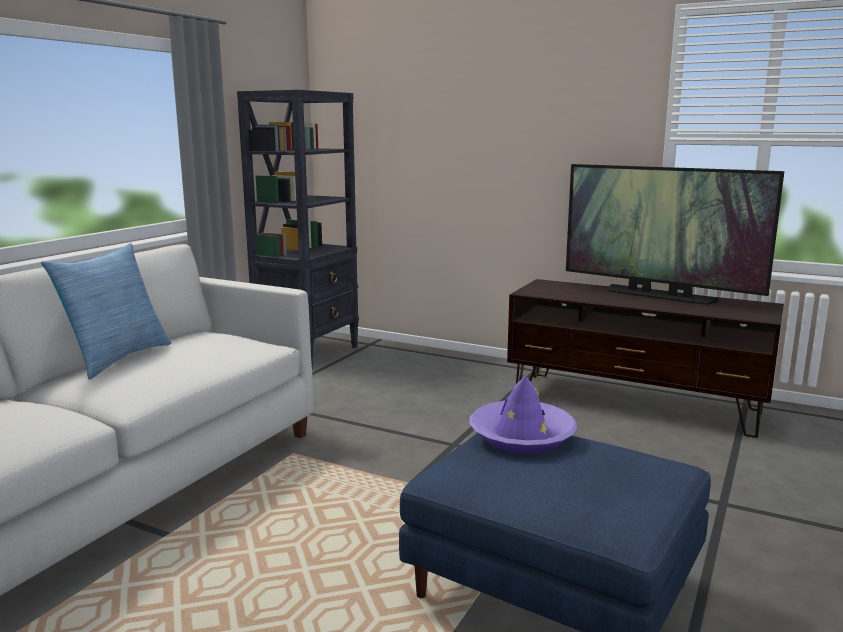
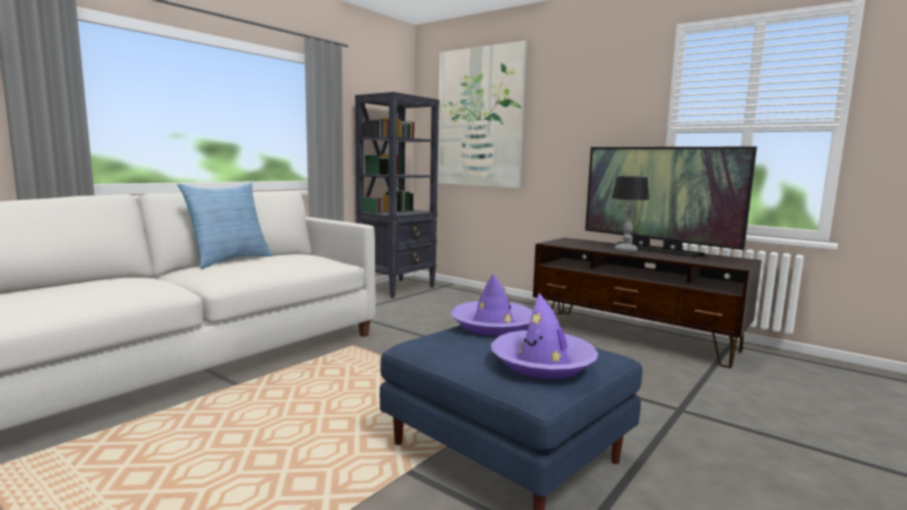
camera: 10 degrees right, 5 degrees down
none -> picture [437,41,527,188]
none -> purple hat [491,293,598,379]
none -> table lamp [612,176,650,253]

